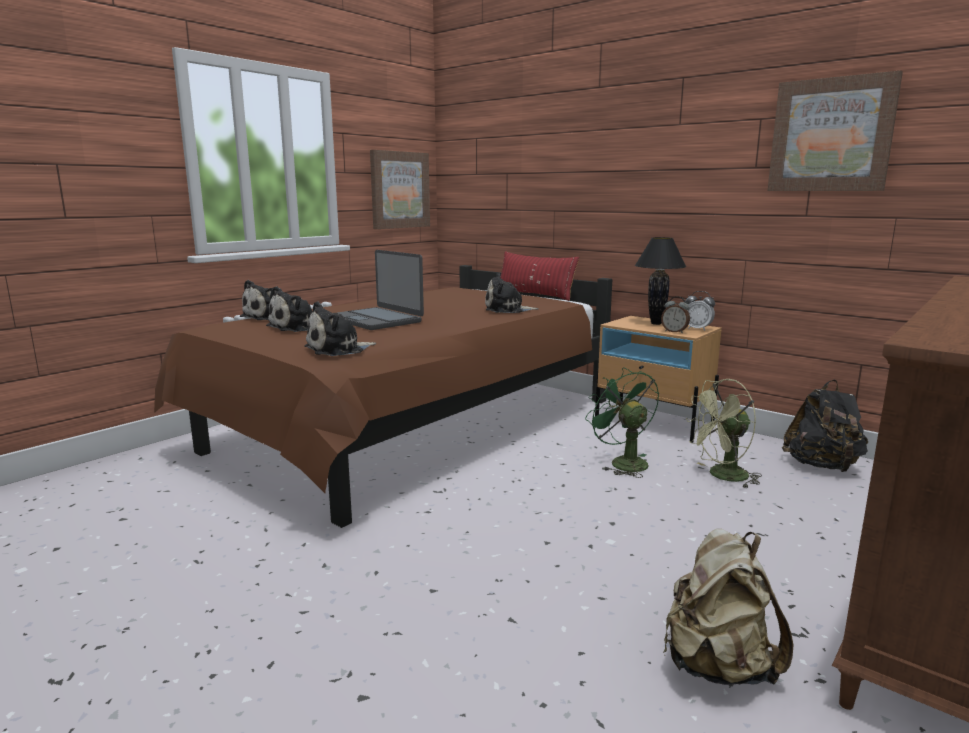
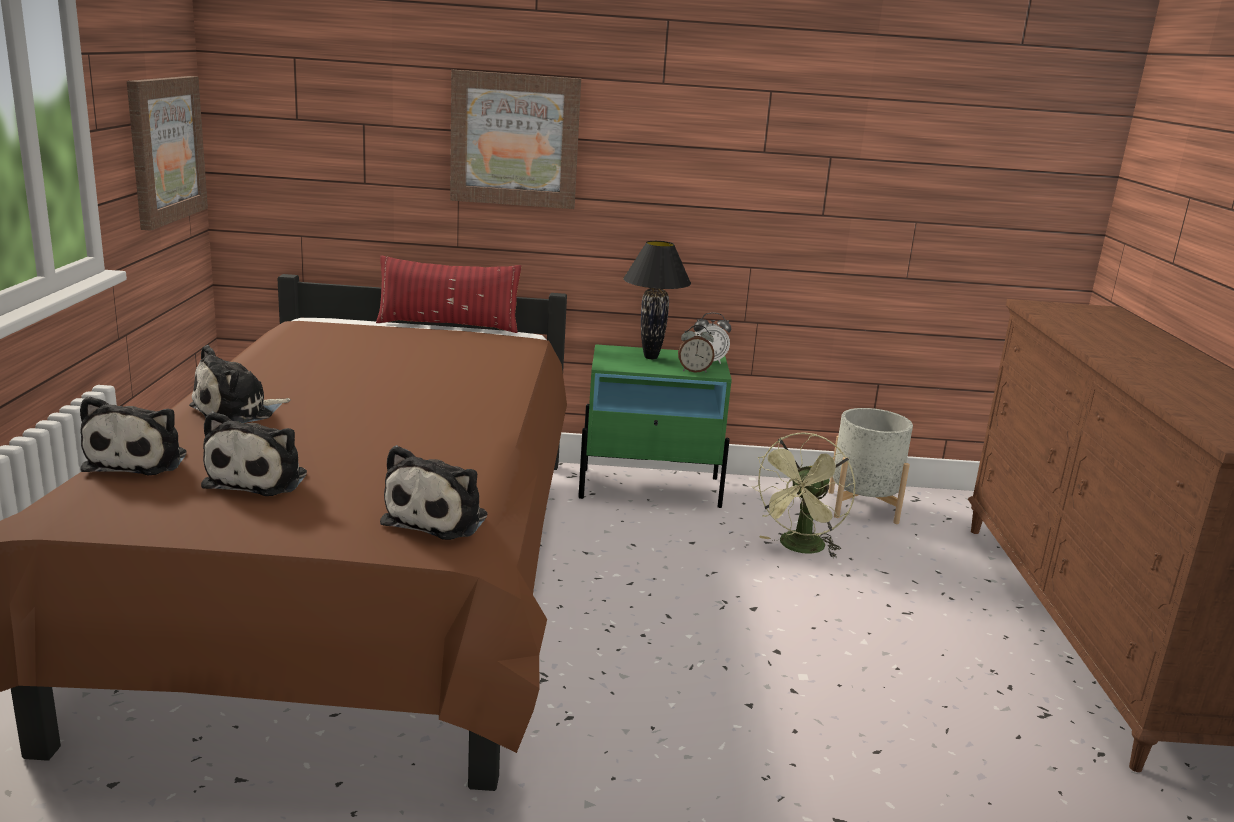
camera: 40 degrees left, 5 degrees up
laptop [337,250,424,330] -> none
plush toy [485,273,539,313] -> plush toy moved to [189,345,291,423]
green fan [585,368,659,478] -> none
beige nightstand [595,316,722,443] -> green nightstand [578,344,732,508]
beige backpack [663,529,793,685] -> none
picture [767,70,903,191] -> picture moved to [450,70,581,209]
black backpack [782,380,868,472] -> grey planter [828,408,913,524]

